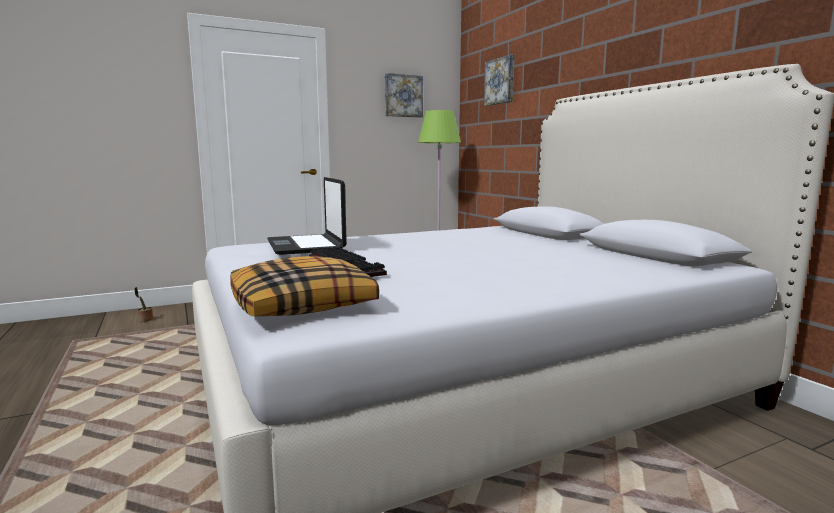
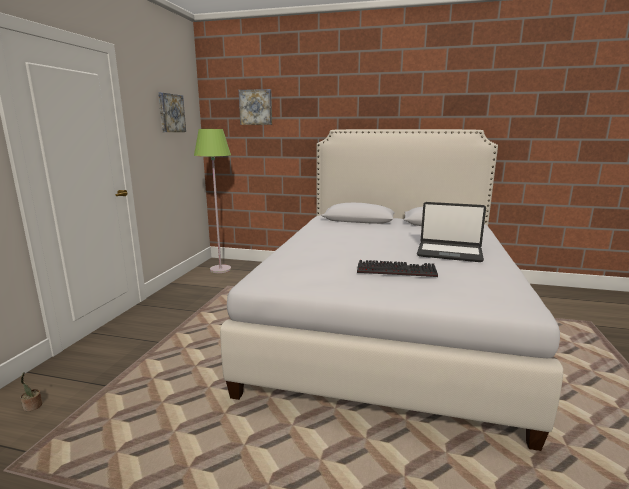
camera: 50 degrees left, 5 degrees up
pillow [230,256,379,317] -> none
laptop [267,177,347,255] -> laptop moved to [417,202,486,262]

